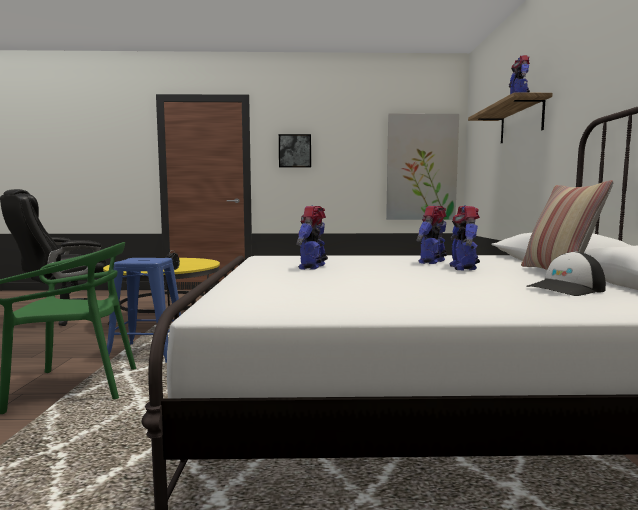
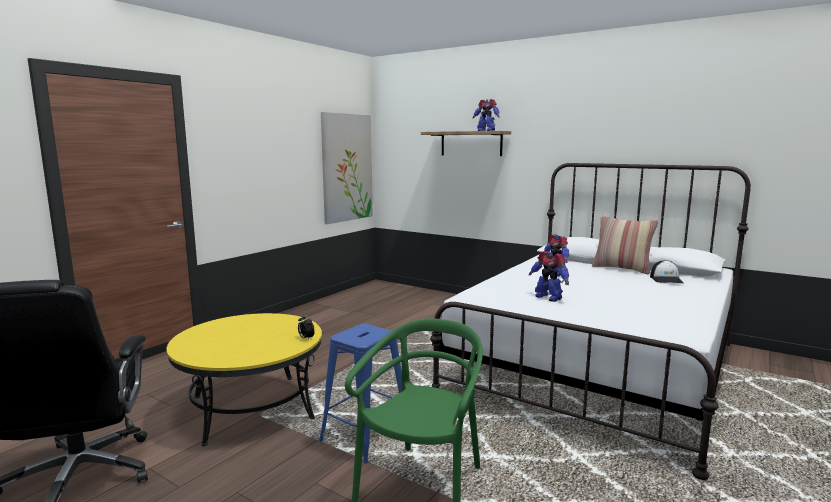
camera: 55 degrees left, 5 degrees up
picture [279,134,311,168] -> none
toy robot [449,206,480,270] -> none

